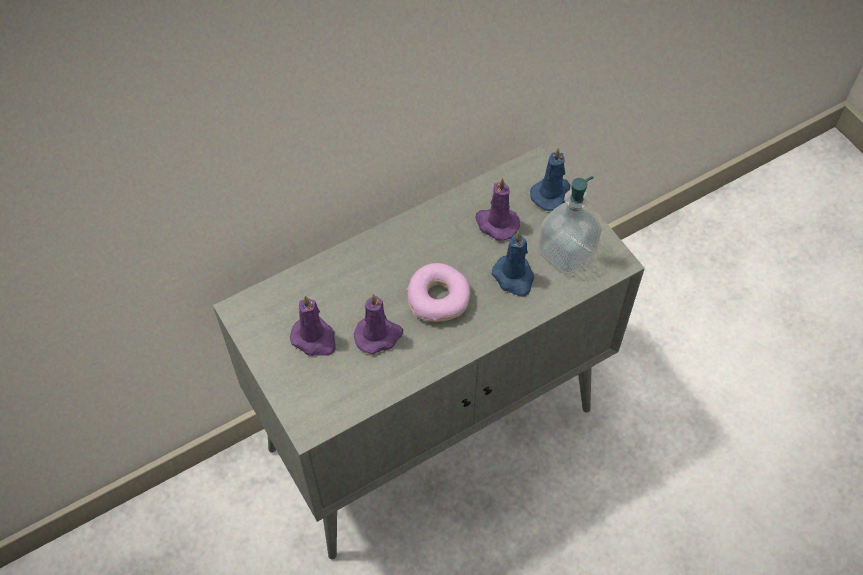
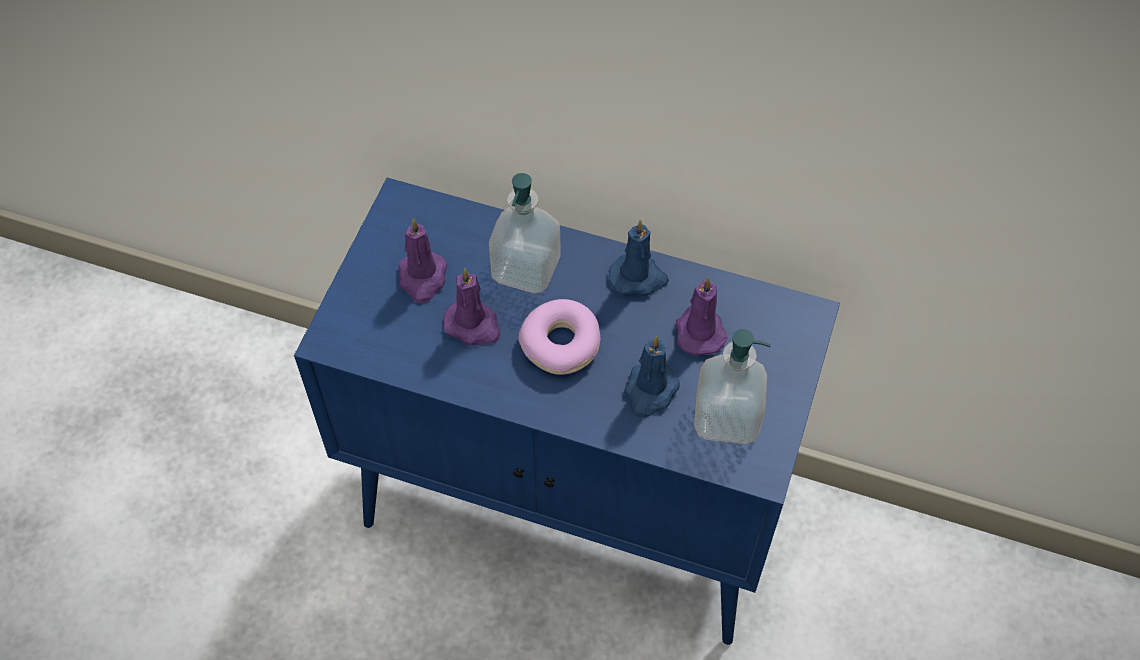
camera: 50 degrees right, 0 degrees up
grey cabinet [213,146,645,559] -> blue cabinet [294,178,840,645]
blue candle [530,148,570,211] -> blue candle moved to [609,220,669,296]
none -> soap dispenser [489,173,561,293]

